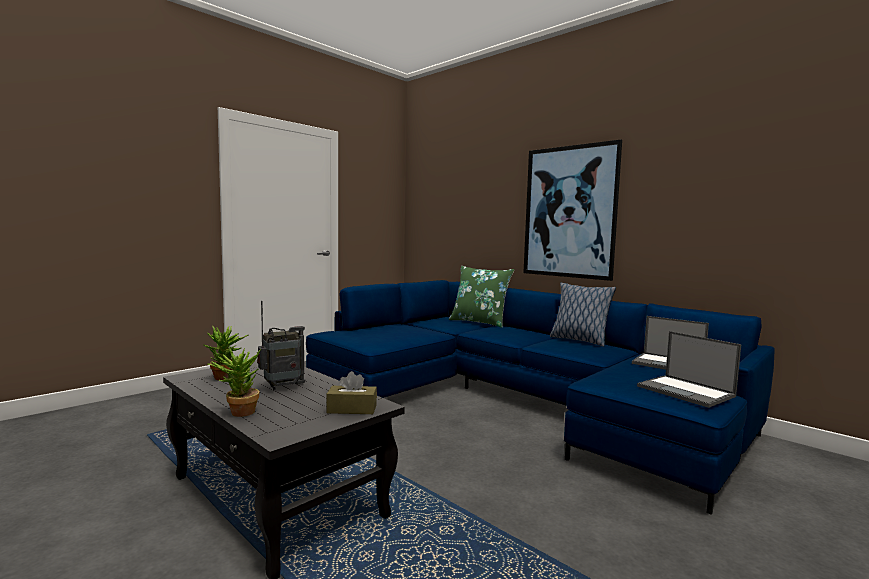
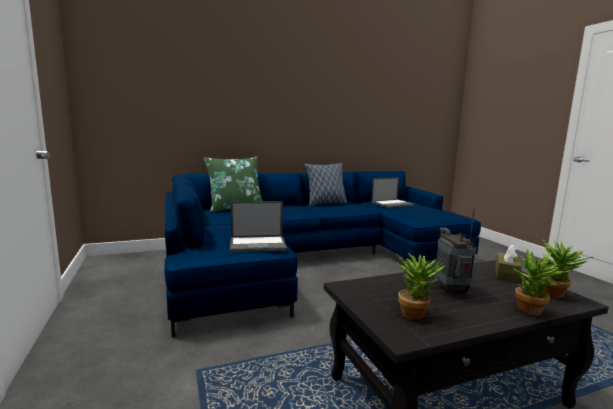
camera: 65 degrees left, 5 degrees up
picture [523,139,622,281] -> none
laptop [637,331,741,408] -> laptop moved to [230,201,287,252]
none -> potted plant [542,239,593,299]

